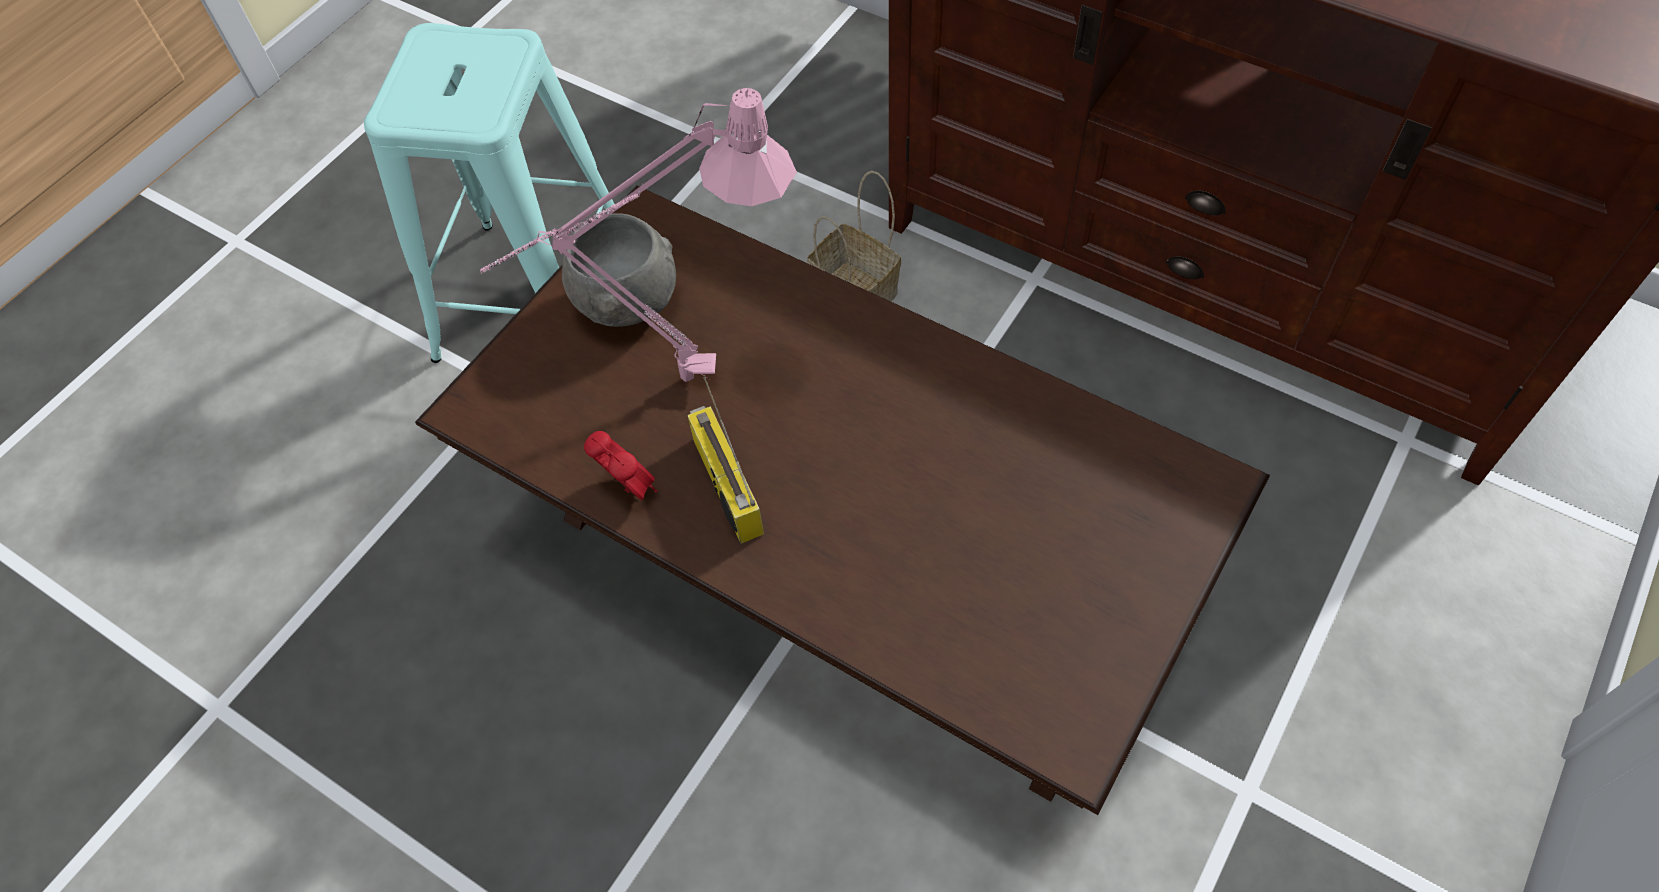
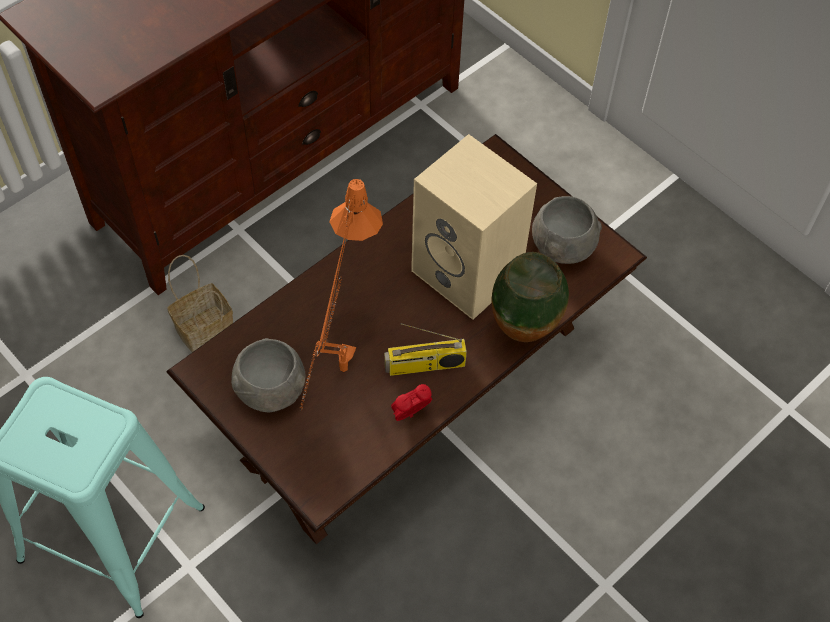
camera: 80 degrees left, 0 degrees up
pink table lamp [480,88,797,382] -> orange table lamp [300,179,383,410]
none -> beige speaker [411,134,537,320]
none -> vase [492,252,569,342]
none -> grey bowl [532,196,602,264]

